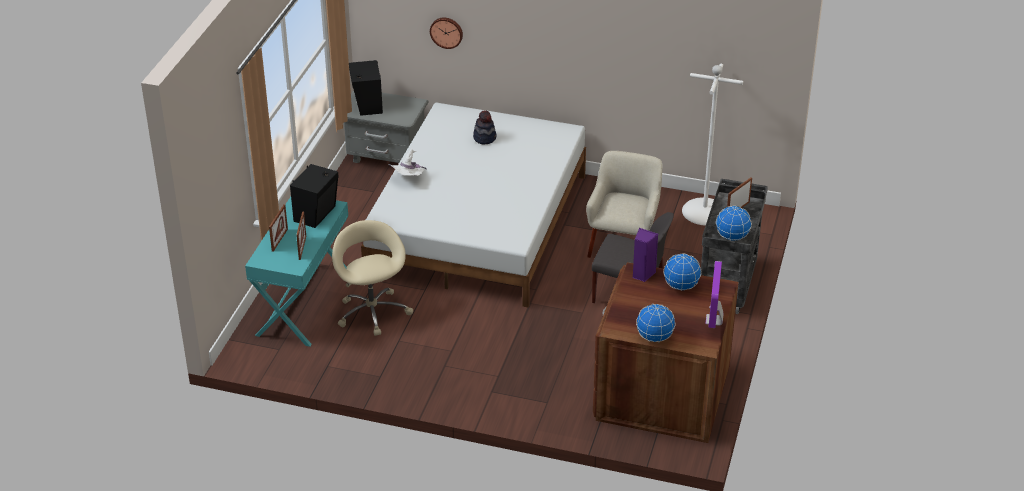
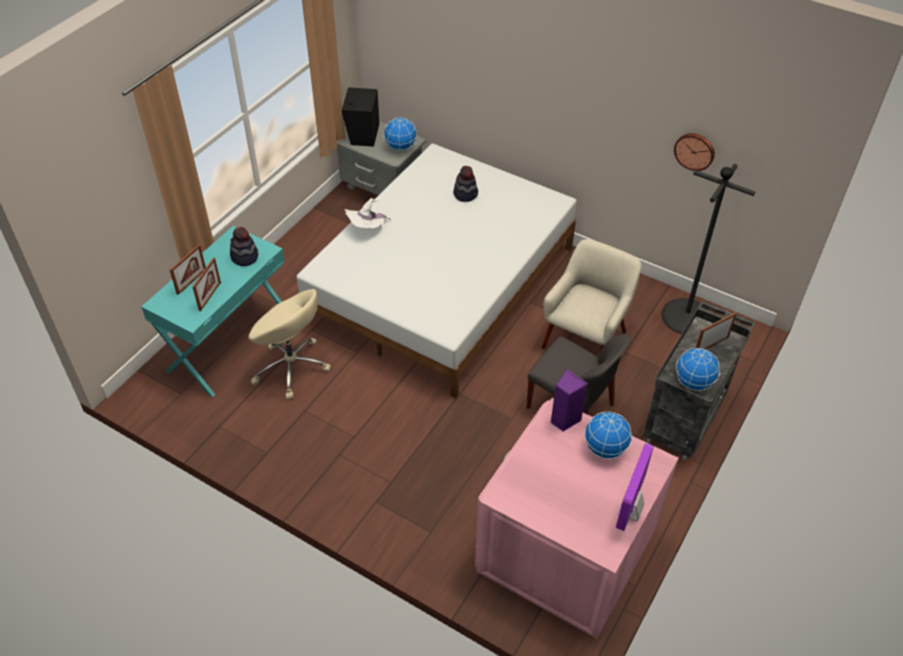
camera: 15 degrees right, 10 degrees up
black speaker [290,164,338,228] -> hat [230,227,258,266]
beige office chair [332,220,413,336] -> beige office chair turned 135 degrees clockwise [248,289,331,399]
wall clock [430,18,463,49] -> wall clock moved to [674,133,715,171]
brown dresser [593,262,739,443] -> pink dresser [475,398,679,639]
globe [636,304,675,343] -> globe moved to [384,117,417,151]
white clothes rack [682,63,743,226] -> black clothes rack [662,164,755,334]

